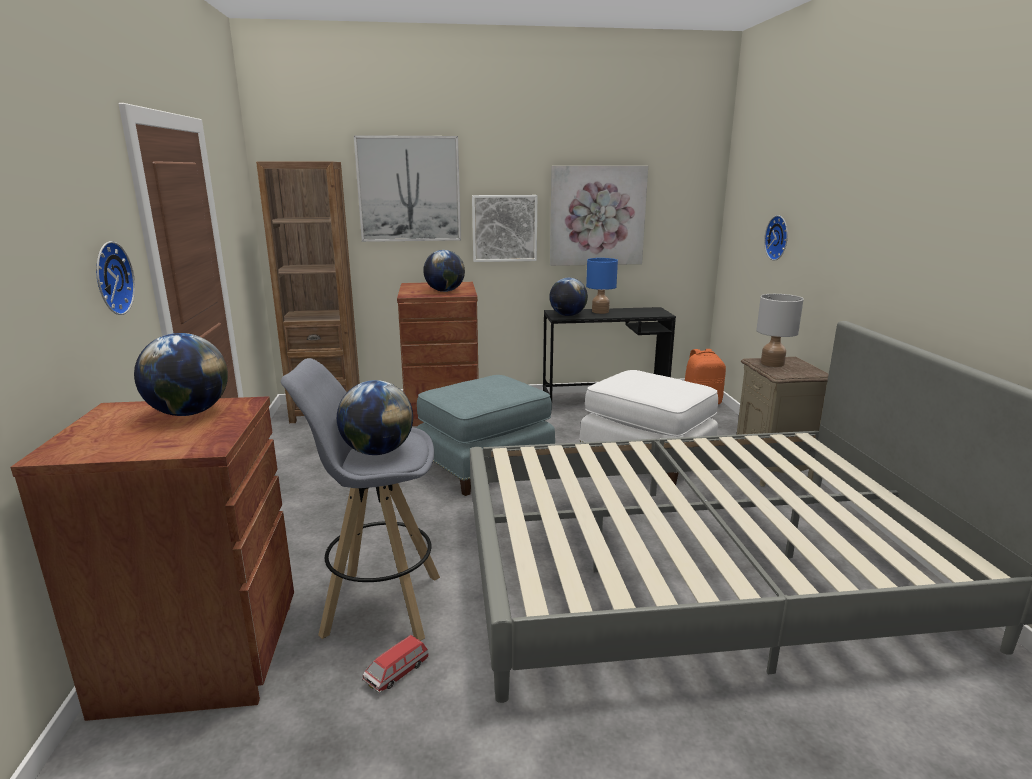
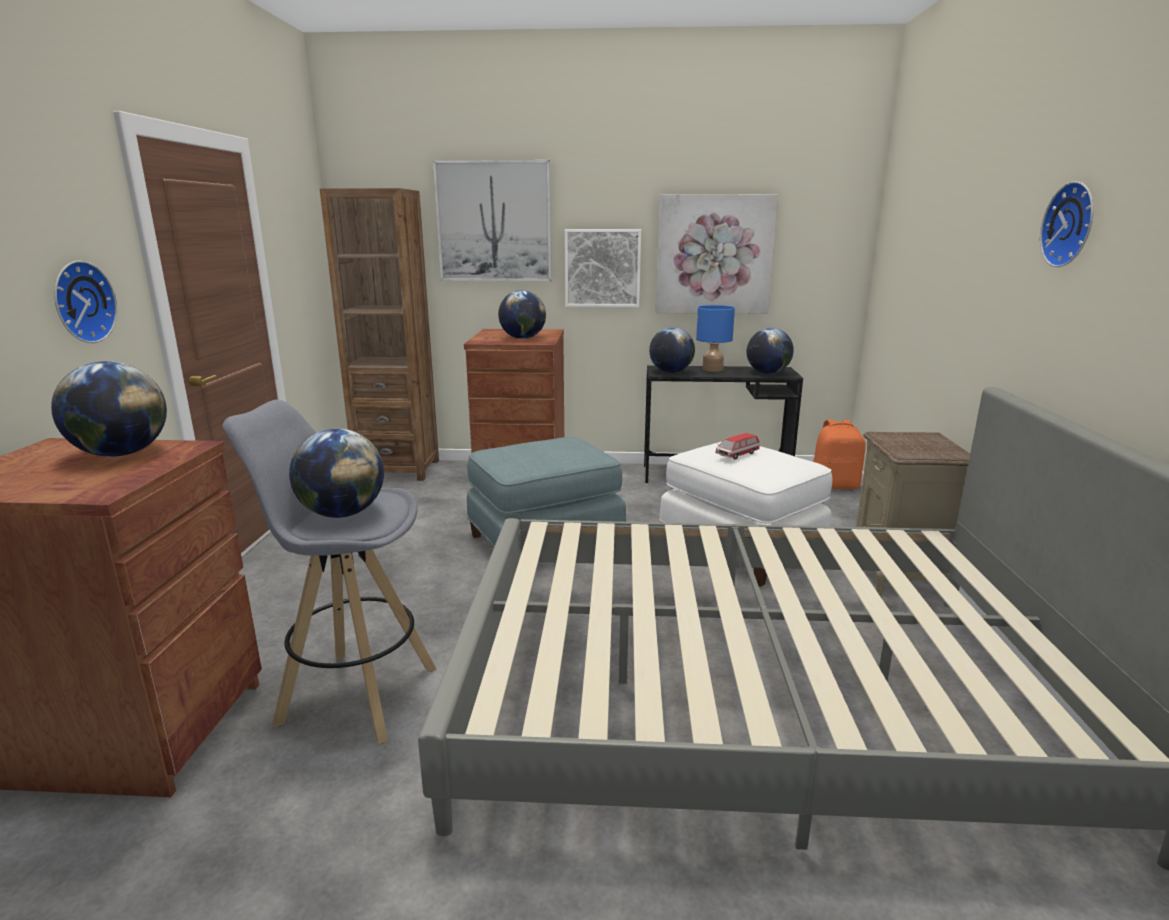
camera: 10 degrees right, 0 degrees up
toy car [362,635,429,693] -> toy car moved to [715,433,760,460]
grey table lamp [756,294,804,367] -> none
wall clock [764,215,788,261] -> wall clock moved to [1040,181,1094,267]
none -> globe [746,328,794,374]

